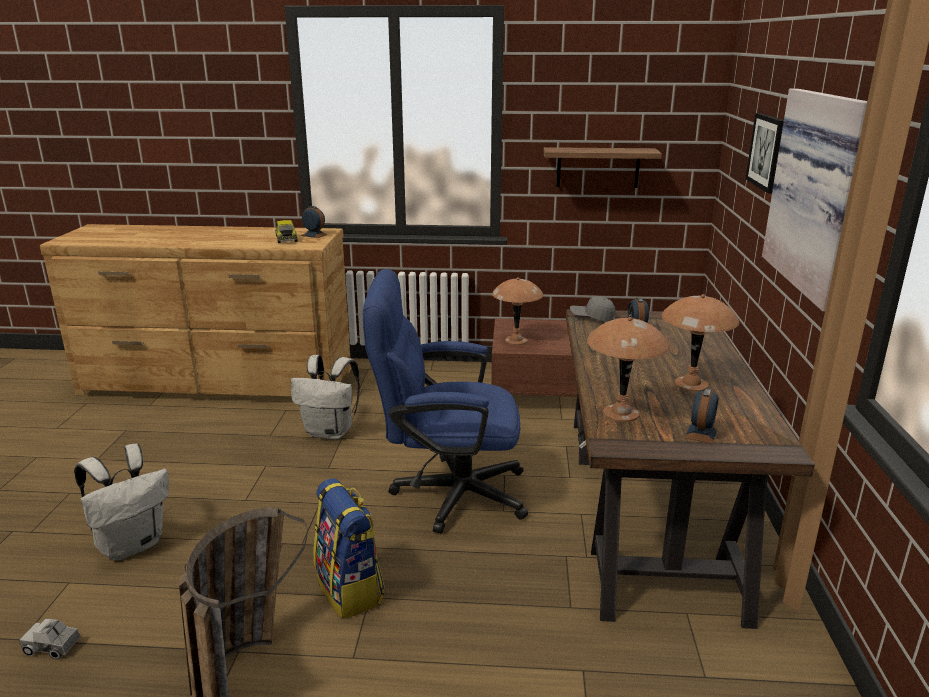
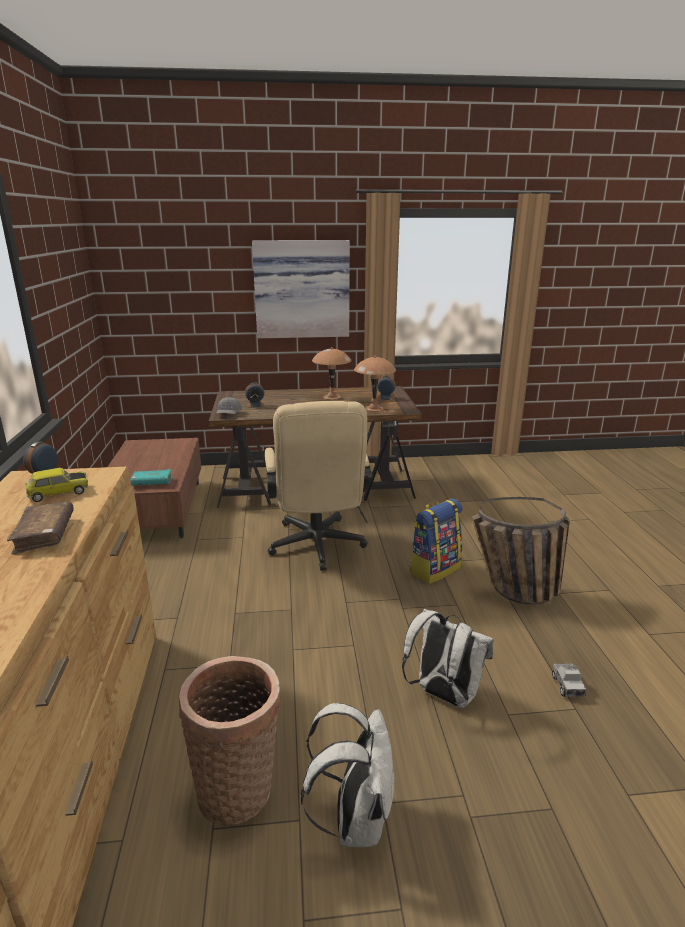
camera: 100 degrees left, 0 degrees up
white backpack [291,355,360,440] -> white backpack moved to [301,703,395,847]
blue office chair [363,269,528,533] -> beige office chair [265,401,372,571]
brown table lamp [492,277,543,345] -> turquoise book [130,469,173,486]
shelf [543,147,662,188] -> none
picture [746,113,784,194] -> none
none -> brown book [7,502,74,555]
none -> basket [179,656,281,826]

